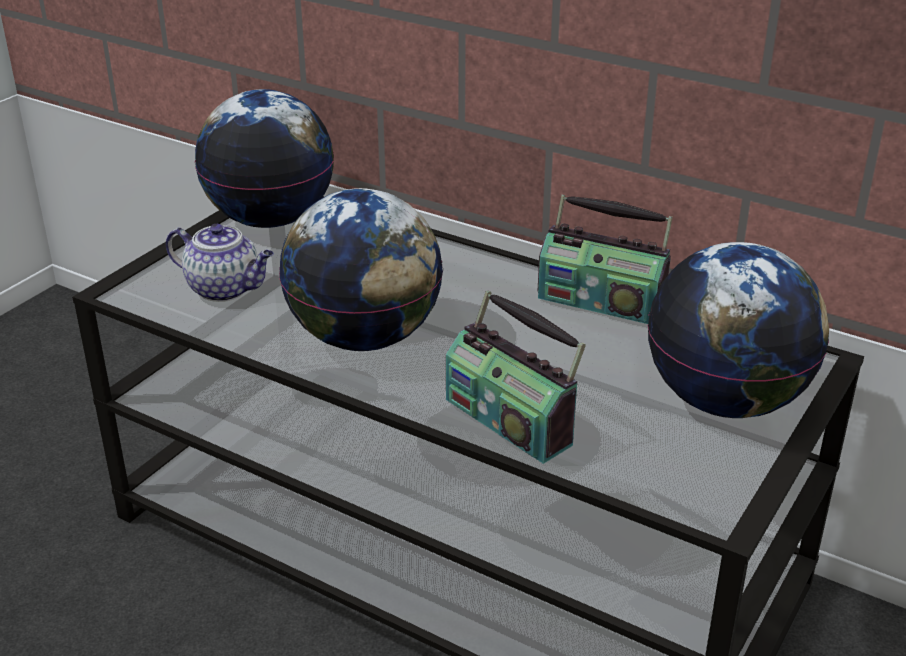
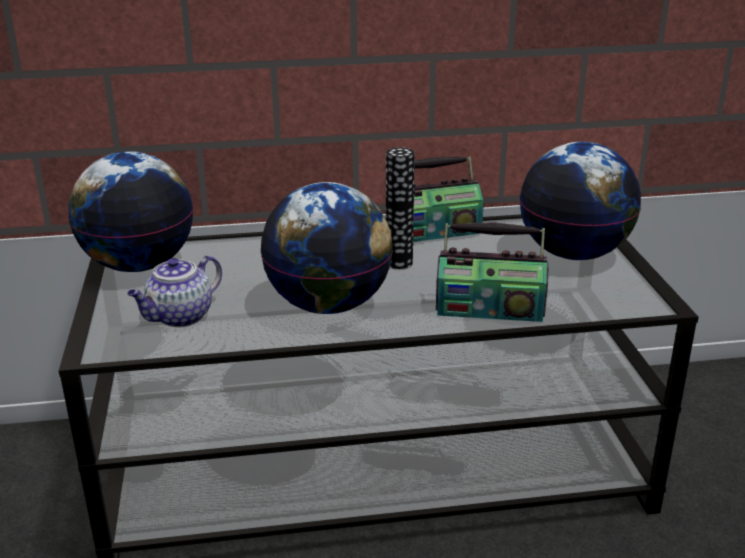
camera: 40 degrees left, 5 degrees down
teapot [166,224,274,302] -> teapot turned 150 degrees clockwise [127,255,222,327]
none -> vase [386,147,415,269]

